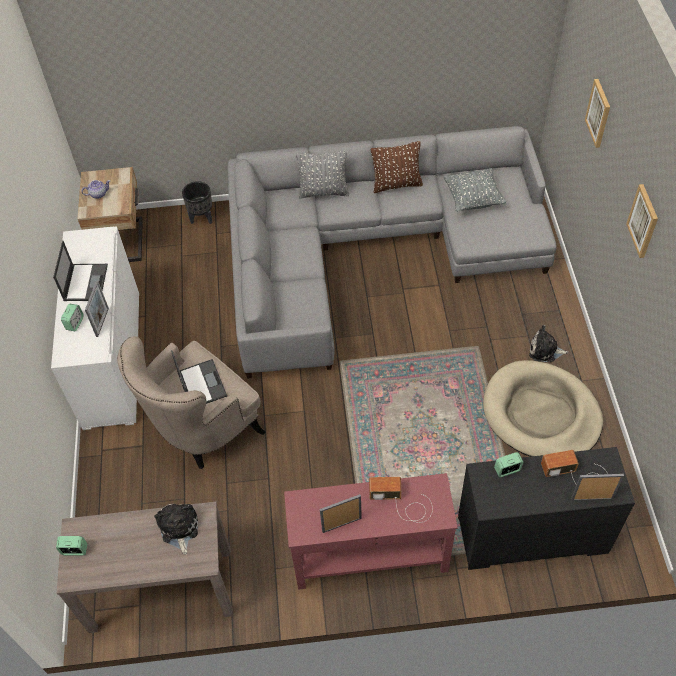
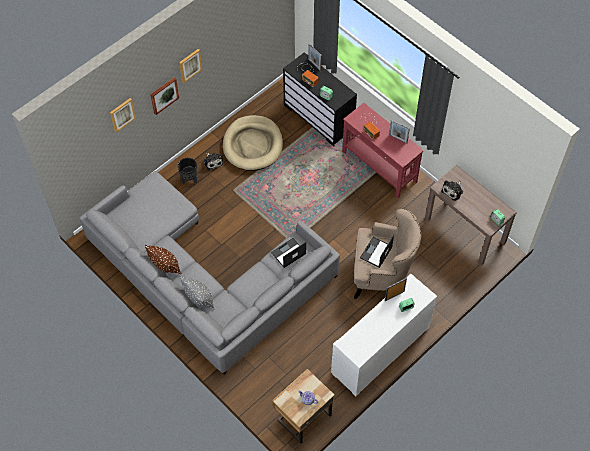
camera: 130 degrees left, 5 degrees up
laptop [53,241,108,301] -> laptop moved to [271,238,306,268]
black planter [182,181,212,224] -> black planter moved to [178,158,197,185]
grey pillow [444,168,506,212] -> none
none -> picture [150,77,179,115]

